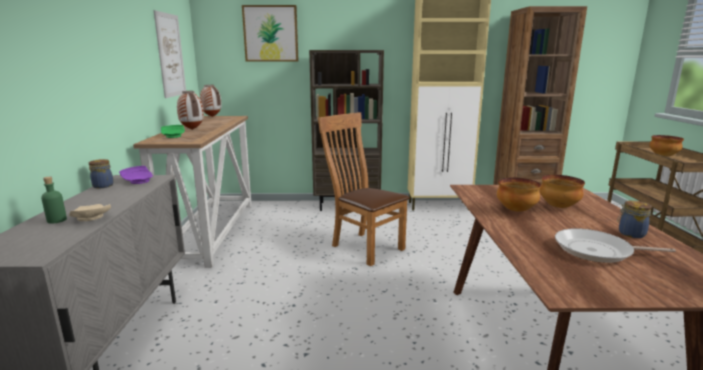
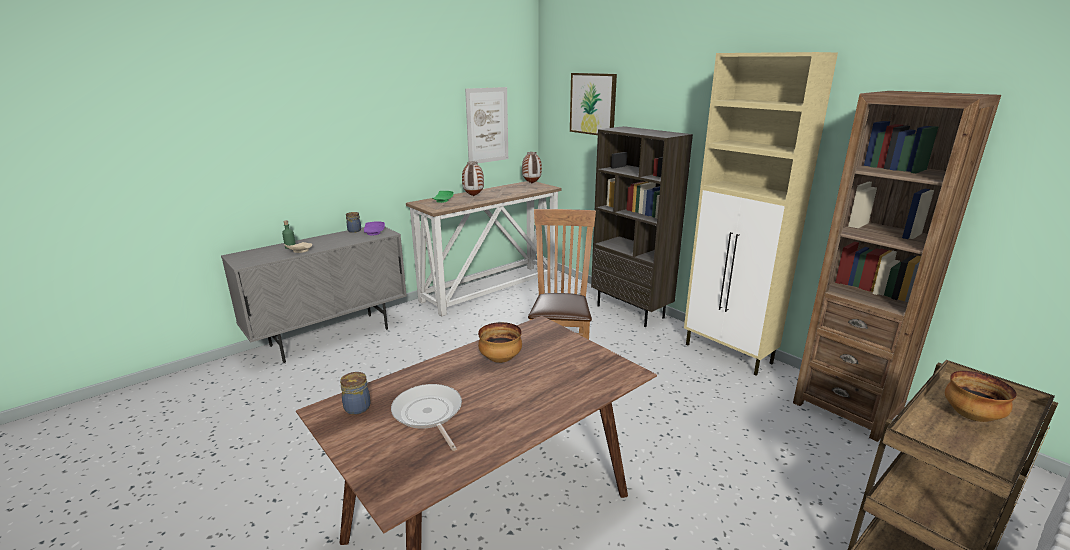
camera: 50 degrees right, 5 degrees up
bowl [540,175,585,208] -> none
jar [617,200,652,238] -> jar moved to [340,372,371,415]

